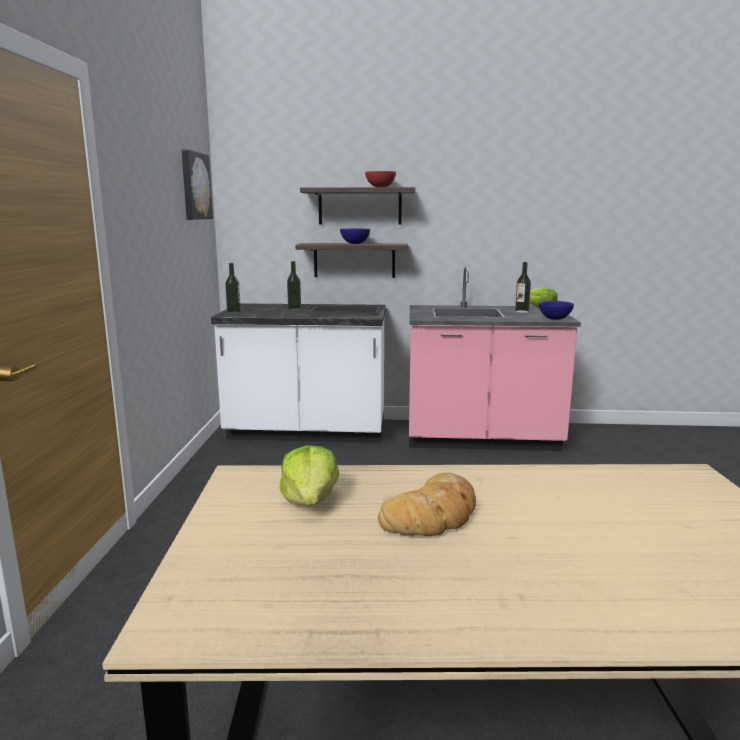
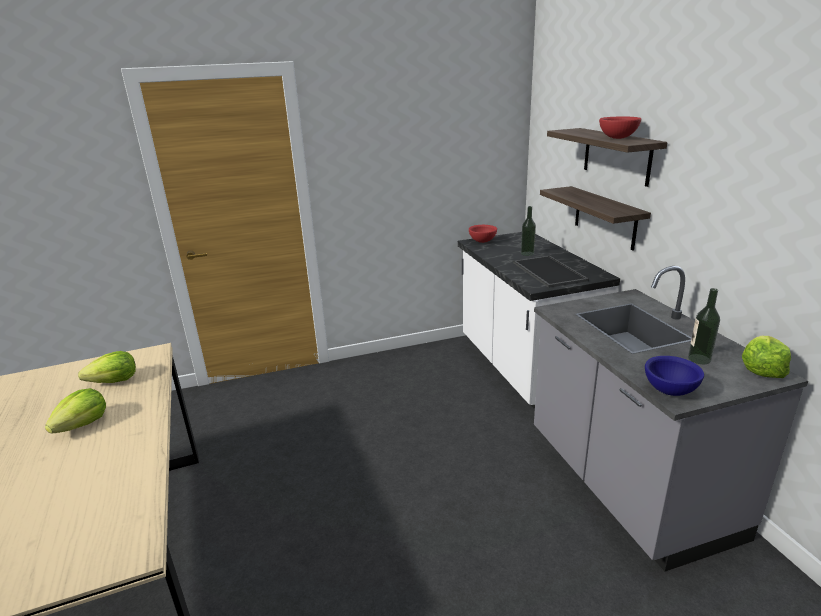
camera: 70 degrees right, 10 degrees up
picture [182,149,213,220] -> none
bottle [225,263,241,314] -> red bowl [469,225,497,243]
blue bowl [340,229,370,244] -> none
bread [378,473,476,536] -> lettuce [45,388,106,434]
pink counter [409,267,581,451] -> grey counter [534,266,808,571]

